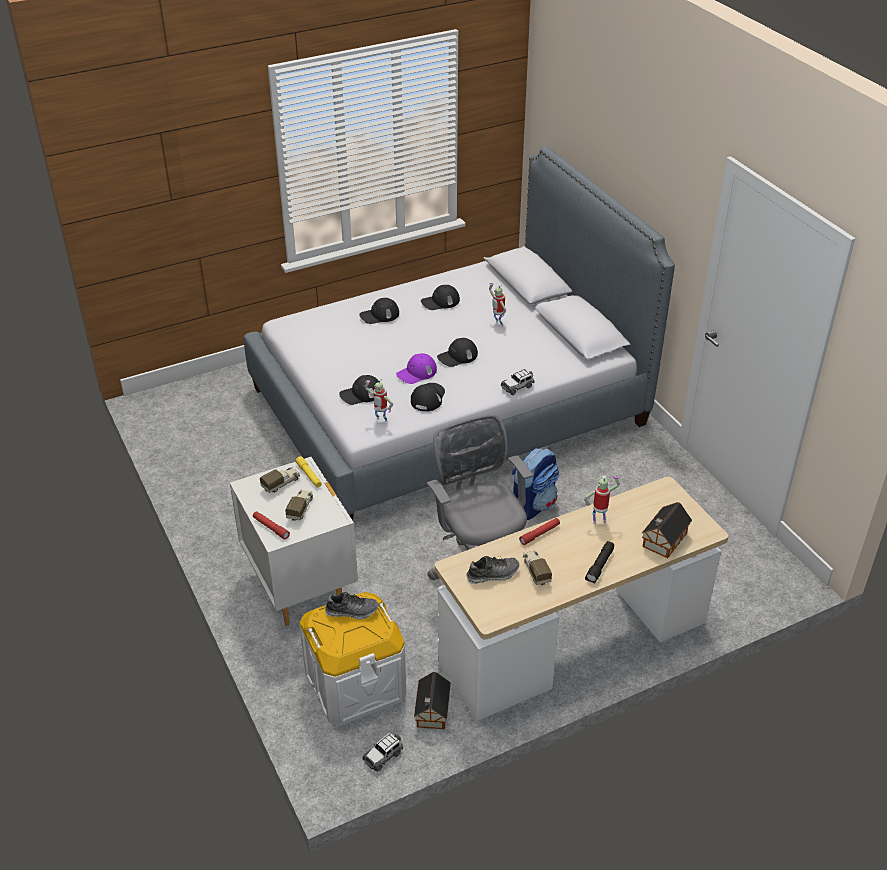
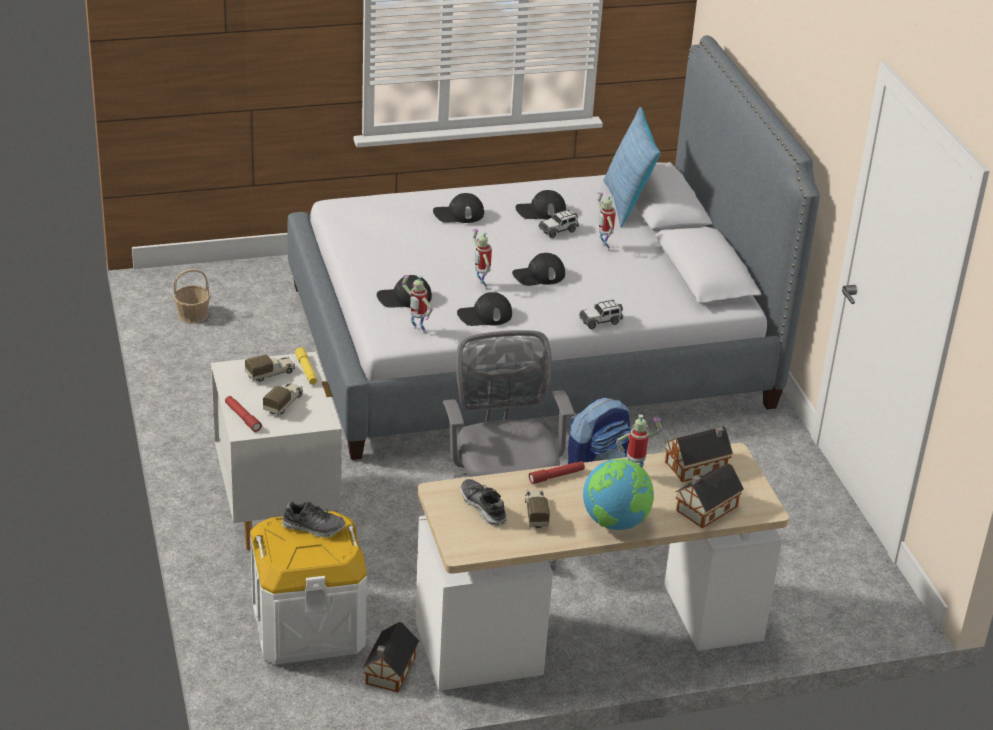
camera: 10 degrees right, 5 degrees down
toy car [362,733,403,772] -> toy car moved to [538,209,579,238]
purple cap [396,353,437,384] -> toy robot [472,229,492,289]
black cap [411,383,445,412] -> black cap turned 135 degrees counterclockwise [457,292,512,326]
shoe [467,556,519,584] -> shoe turned 120 degrees counterclockwise [460,479,507,526]
black flashlight [585,541,614,583] -> globe [583,459,654,530]
none -> basket [174,269,211,323]
none -> pillow [603,107,661,228]
none -> toy house [665,426,733,482]

